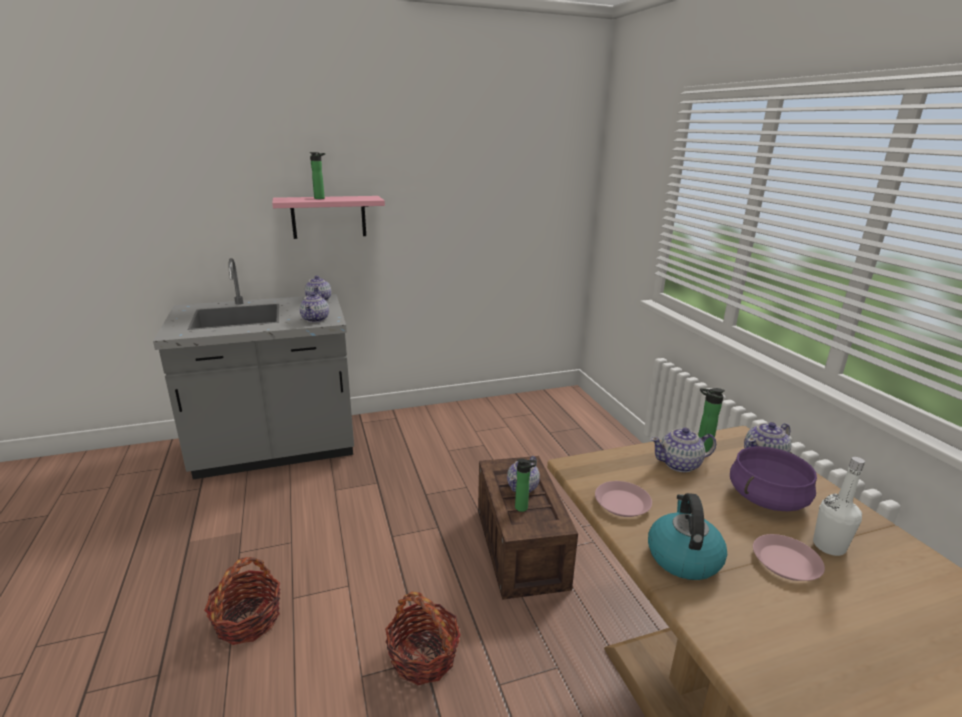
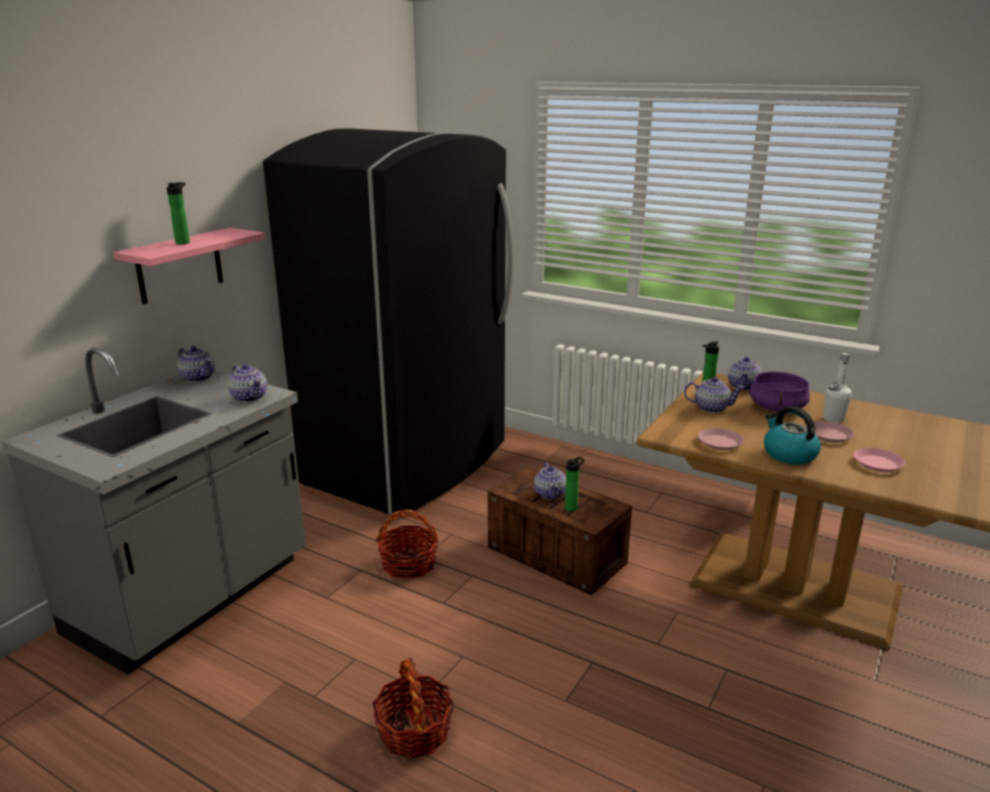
camera: 40 degrees left, 0 degrees up
basket [385,592,461,685] -> basket moved to [376,510,439,580]
teapot [650,428,716,472] -> teapot turned 120 degrees counterclockwise [684,377,744,413]
none -> black fridge [263,128,514,515]
none -> pink plate [853,448,905,472]

